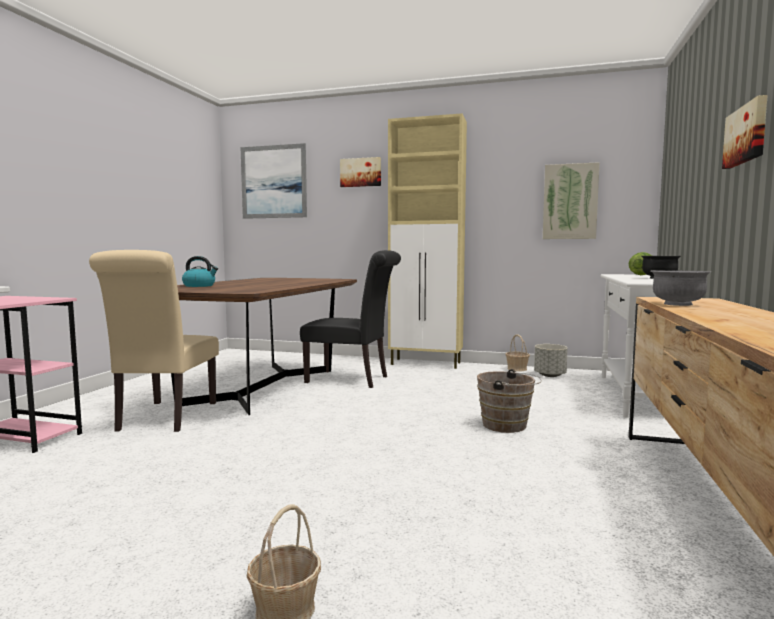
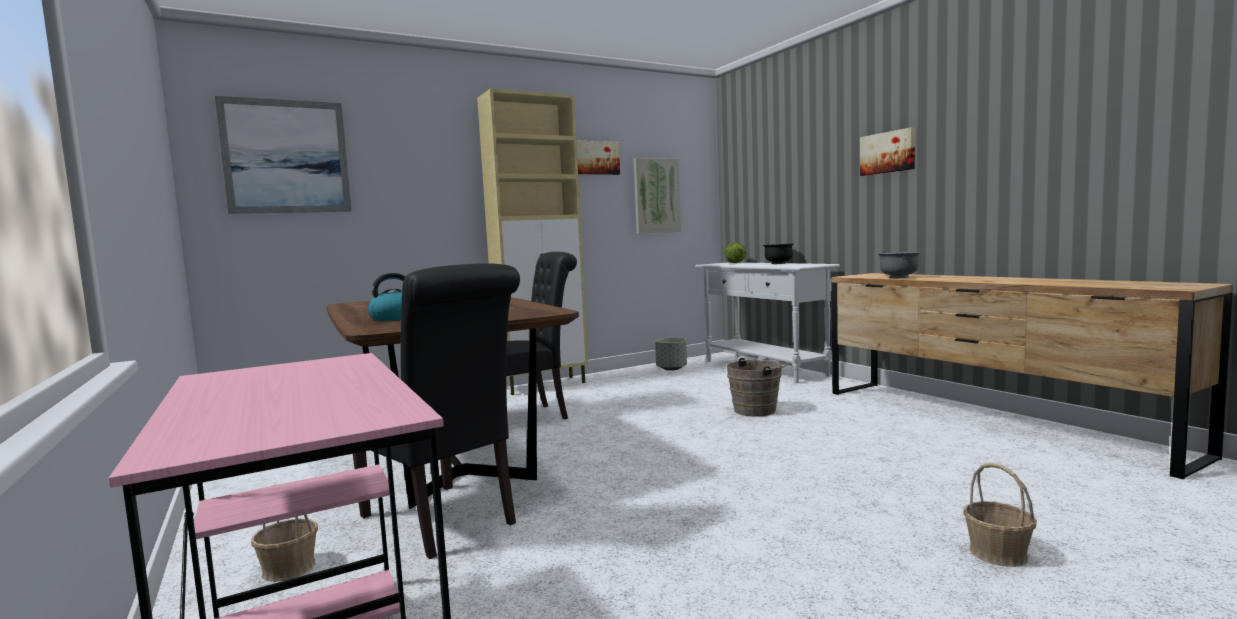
camera: 45 degrees left, 0 degrees up
beige chair [89,250,219,432] -> black chair [353,263,520,559]
picture [340,157,381,187] -> picture moved to [576,140,620,175]
basket [505,334,530,371] -> basket moved to [251,484,318,582]

